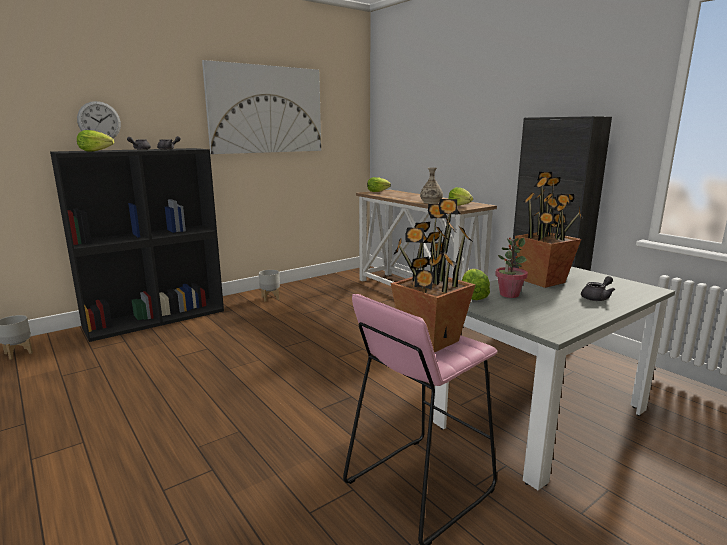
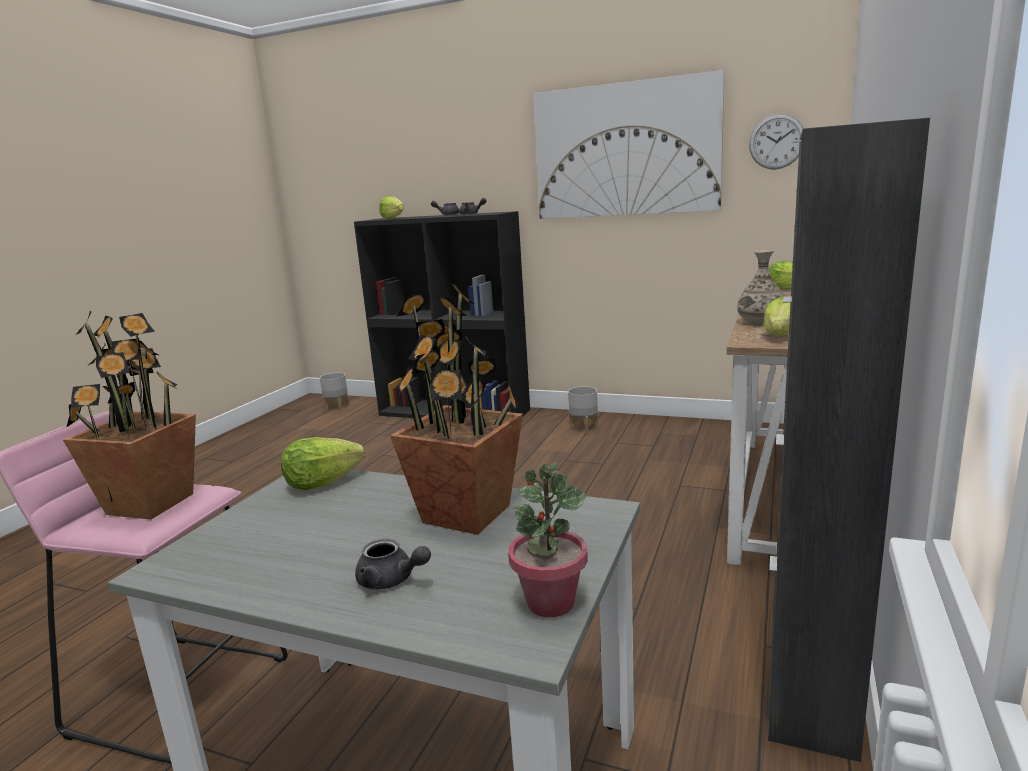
camera: 60 degrees right, 0 degrees up
wall clock [77,101,121,139] -> wall clock moved to [749,114,804,170]
potted plant [495,237,528,298] -> potted plant moved to [508,463,588,617]

